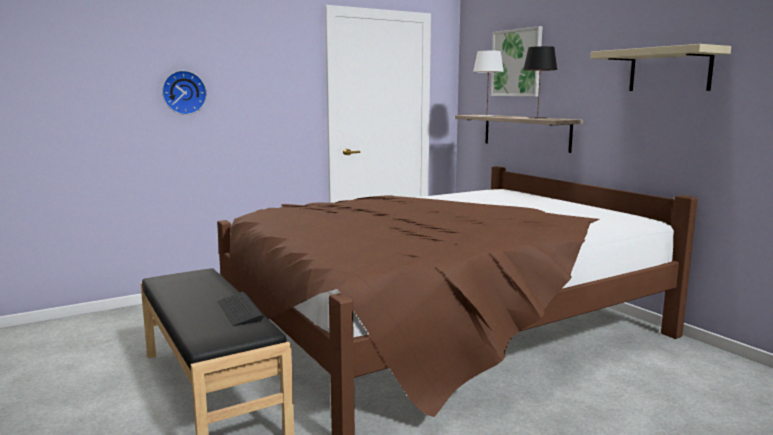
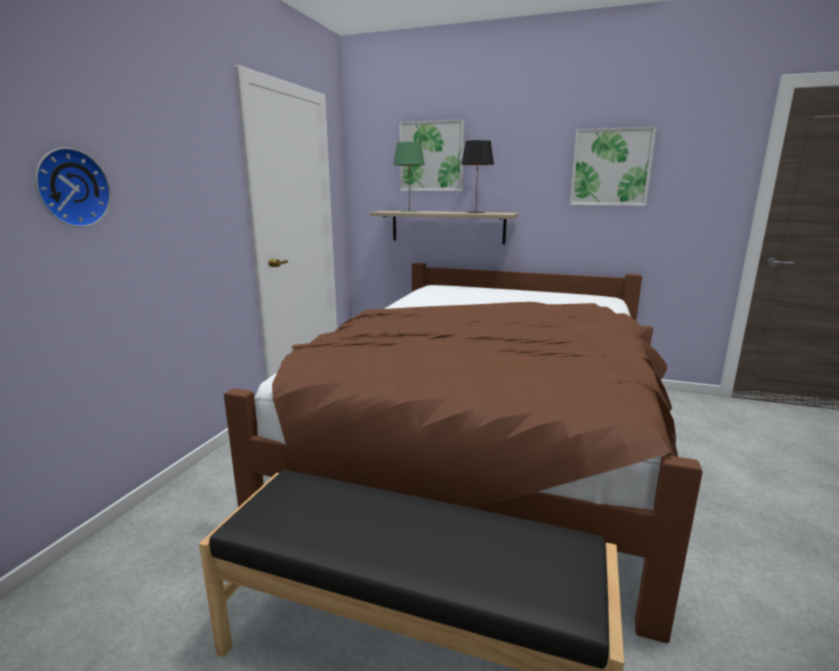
camera: 40 degrees left, 5 degrees up
keyboard [217,292,264,326] -> none
white table lamp [473,51,504,116] -> green table lamp [393,142,425,212]
beige shelf [590,44,731,91] -> picture [570,127,657,206]

